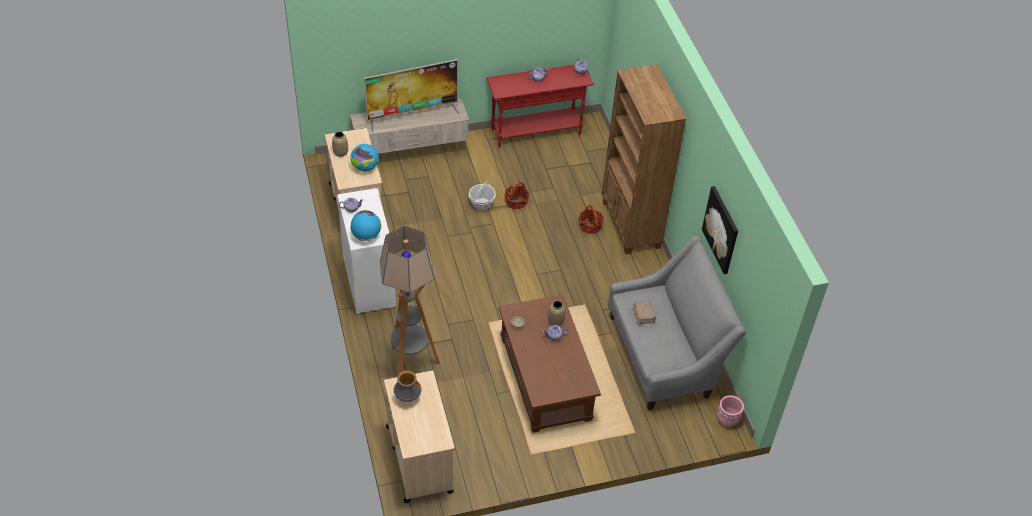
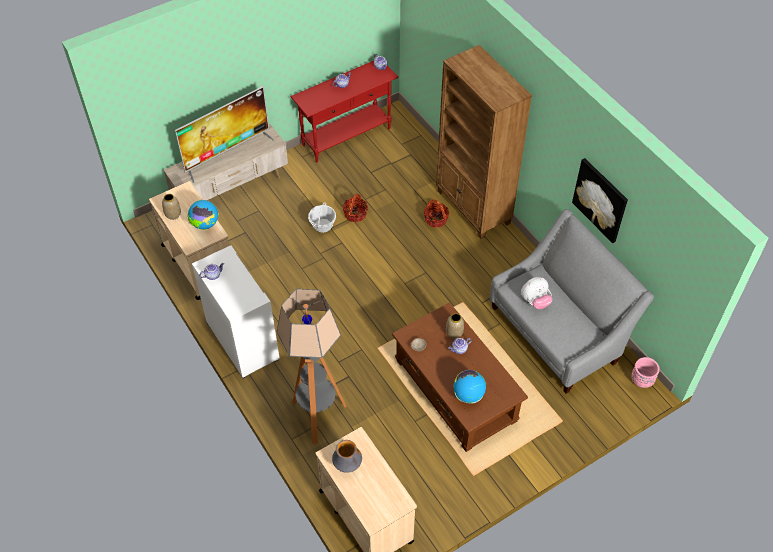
camera: 15 degrees left, 5 degrees up
globe [350,210,381,241] -> globe moved to [454,370,486,403]
brown book [633,301,656,324] -> plush toy [521,277,552,309]

